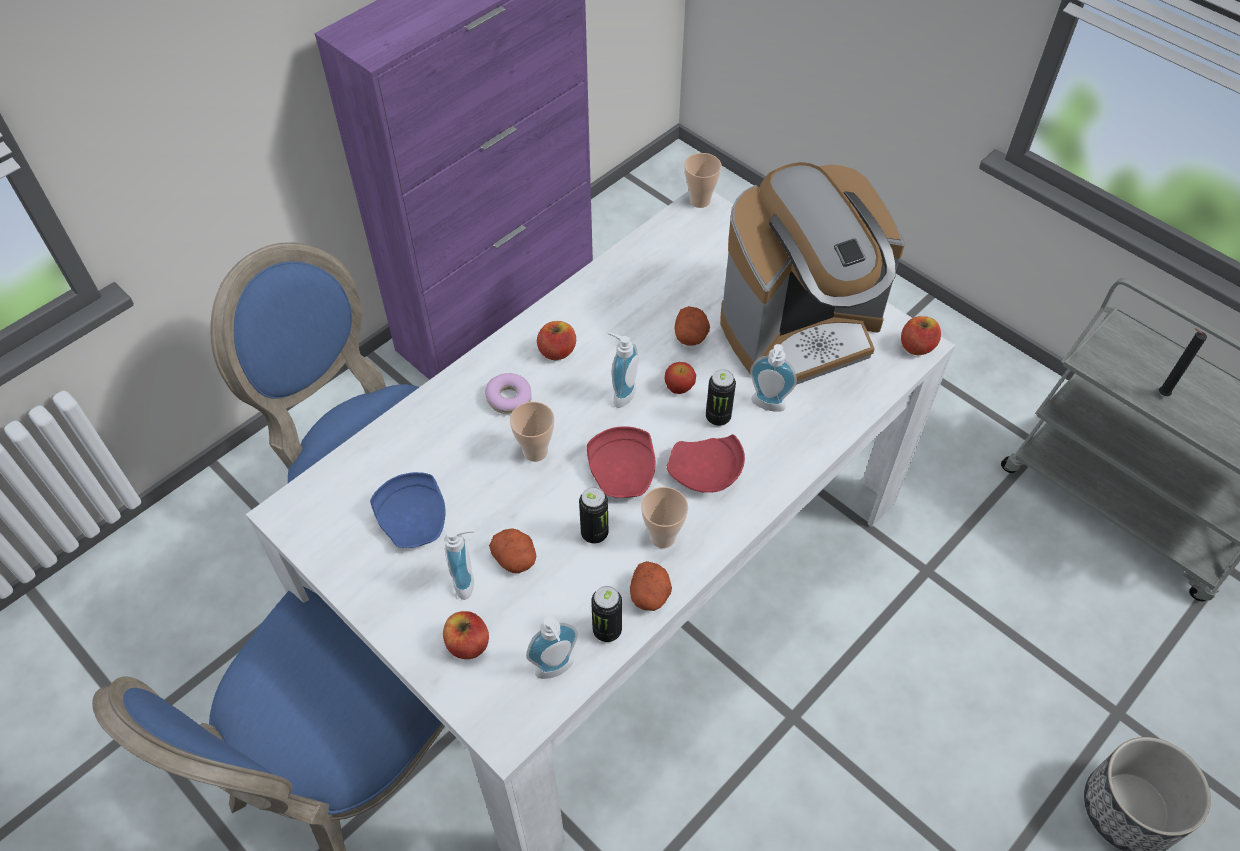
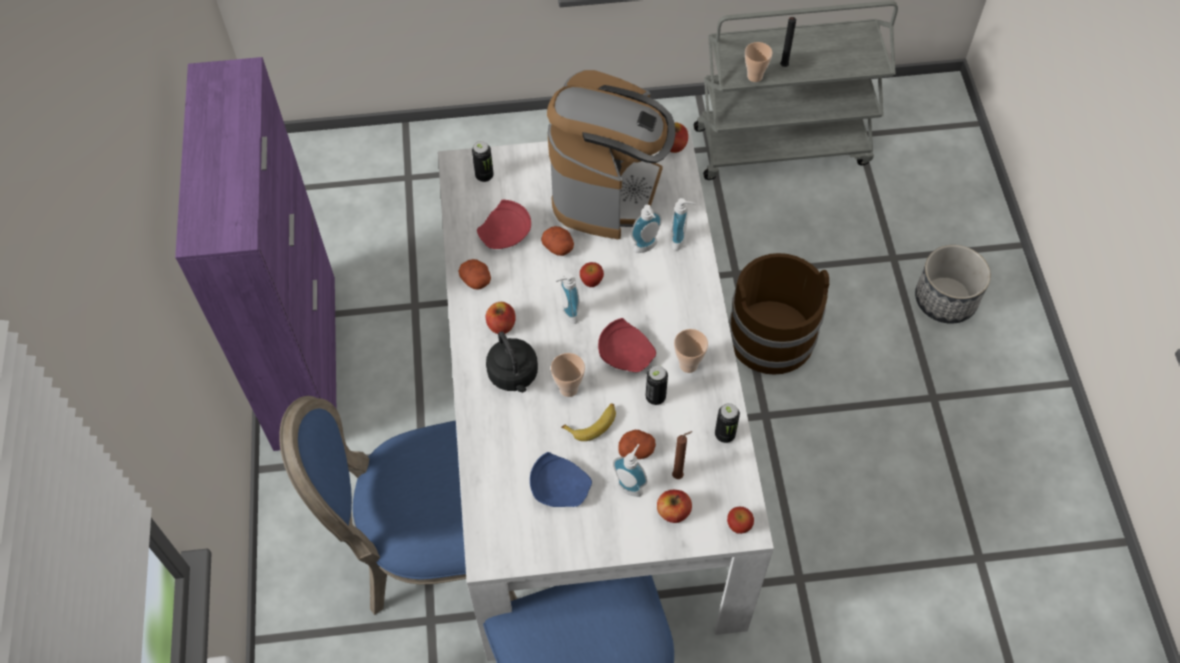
camera: 50 degrees left, 5 degrees up
donut [485,373,532,414] -> black kettle [486,331,538,393]
soap dispenser [526,616,578,679] -> soap dispenser moved to [671,198,696,251]
potato [630,561,672,611] -> potato moved to [458,259,491,290]
red plate [667,434,745,493] -> red plate moved to [477,200,531,249]
cup [684,153,722,208] -> cup moved to [745,42,773,82]
can [706,369,736,426] -> can moved to [472,141,494,182]
none -> banana [561,404,616,441]
none -> brown candle [672,431,692,479]
none -> apple [727,507,754,534]
none -> brown bucket [729,253,829,375]

